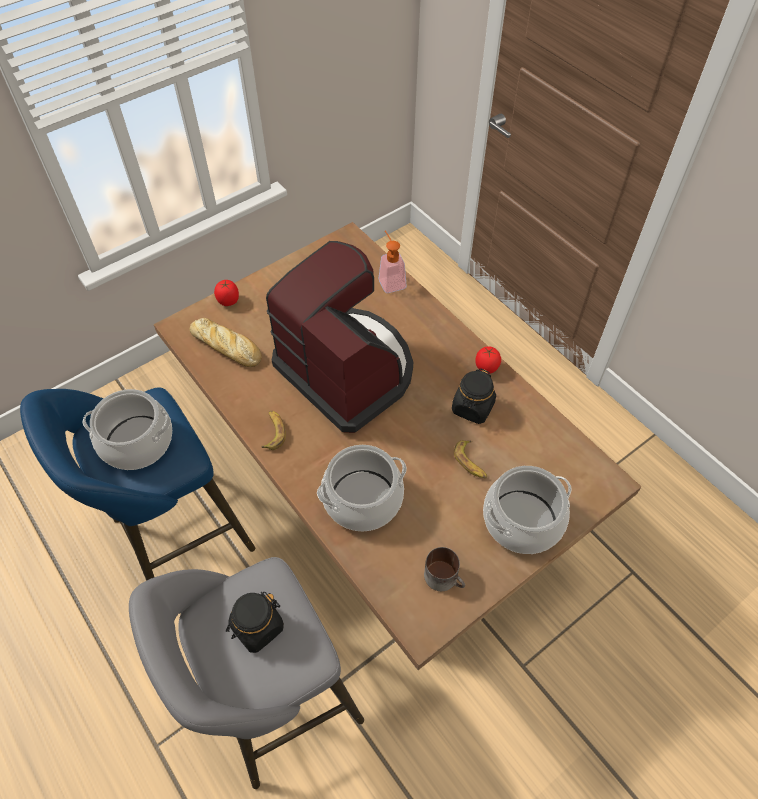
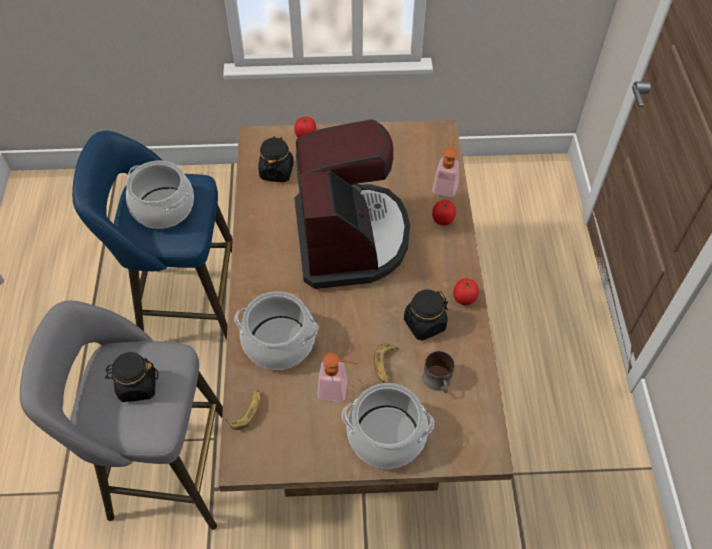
camera: 35 degrees right, 0 degrees up
bread [190,318,262,367] -> black jar [258,136,294,182]
banana [261,411,286,450] -> banana moved to [225,390,261,430]
mug [424,547,465,591] -> mug moved to [423,351,455,393]
none -> soap dispenser [317,353,359,402]
none -> tomato [432,200,456,226]

